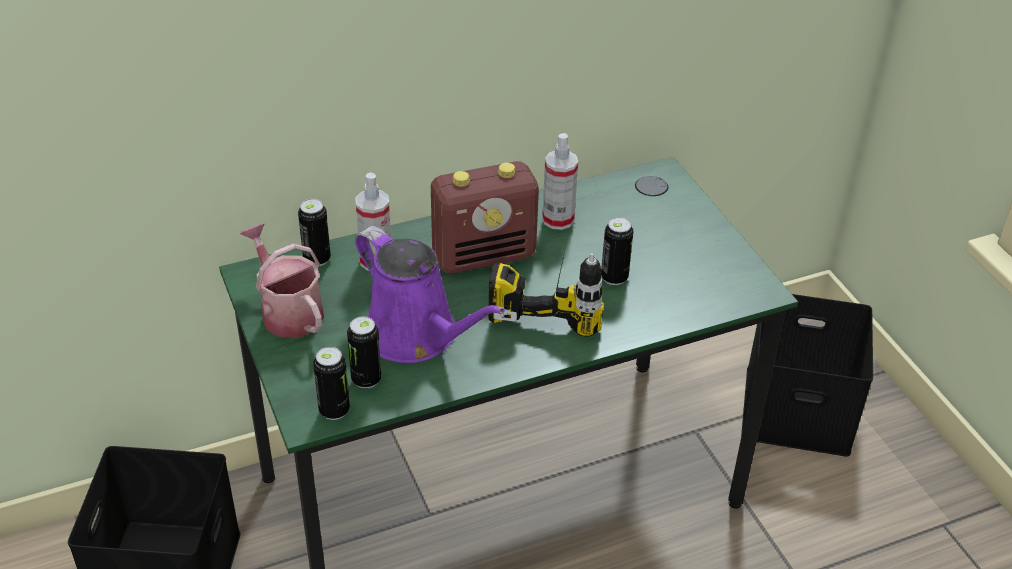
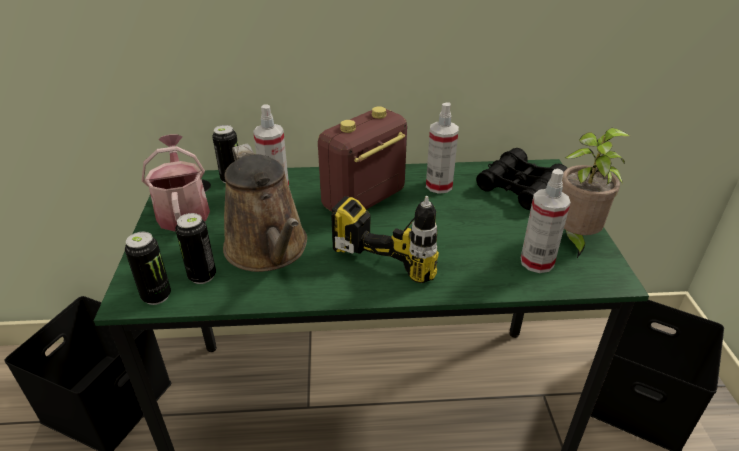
camera: 20 degrees right, 5 degrees down
purple watering can [355,226,505,363] -> brown watering can [223,144,307,272]
radio [431,161,539,273] -> radio turned 135 degrees clockwise [318,106,407,212]
can [601,217,633,285] -> none
none -> black binoculars [476,148,567,210]
none -> spray bottle [521,169,571,273]
none -> potted plant [562,128,630,258]

